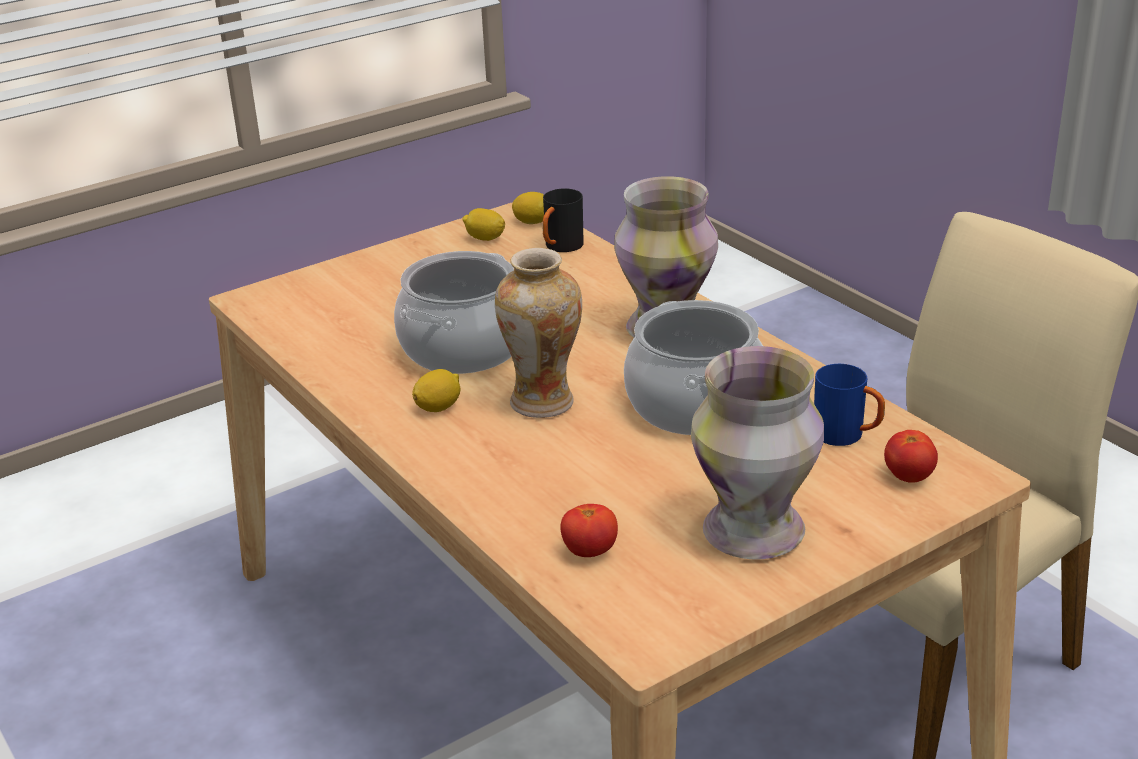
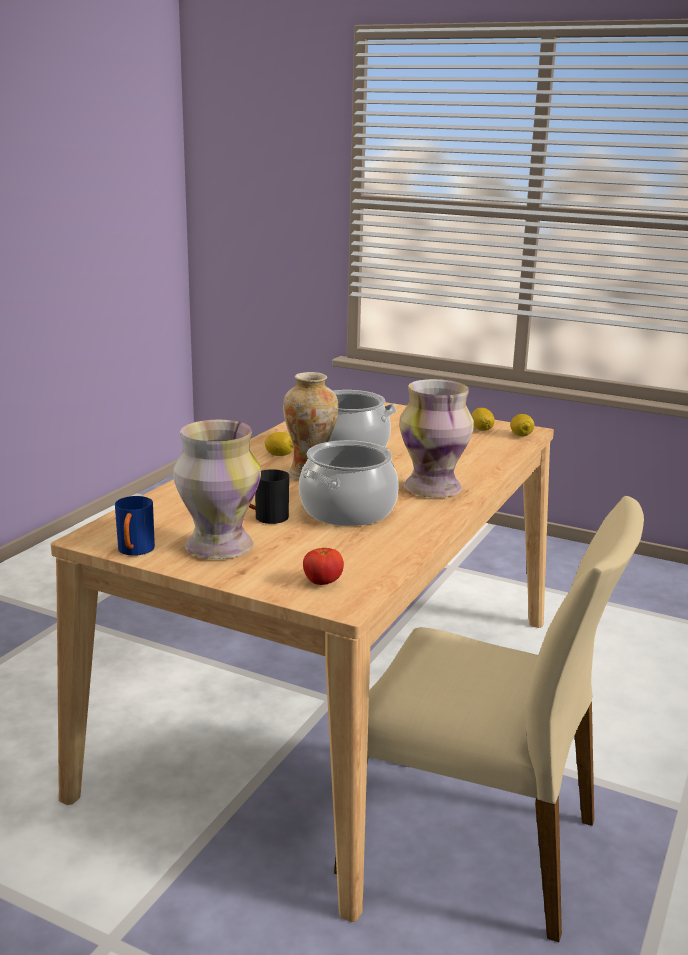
camera: 60 degrees right, 10 degrees down
black mug [542,188,584,252] -> black mug moved to [249,469,289,524]
tomato [561,504,618,557] -> none
blue mug [814,364,885,446] -> blue mug moved to [115,496,155,556]

